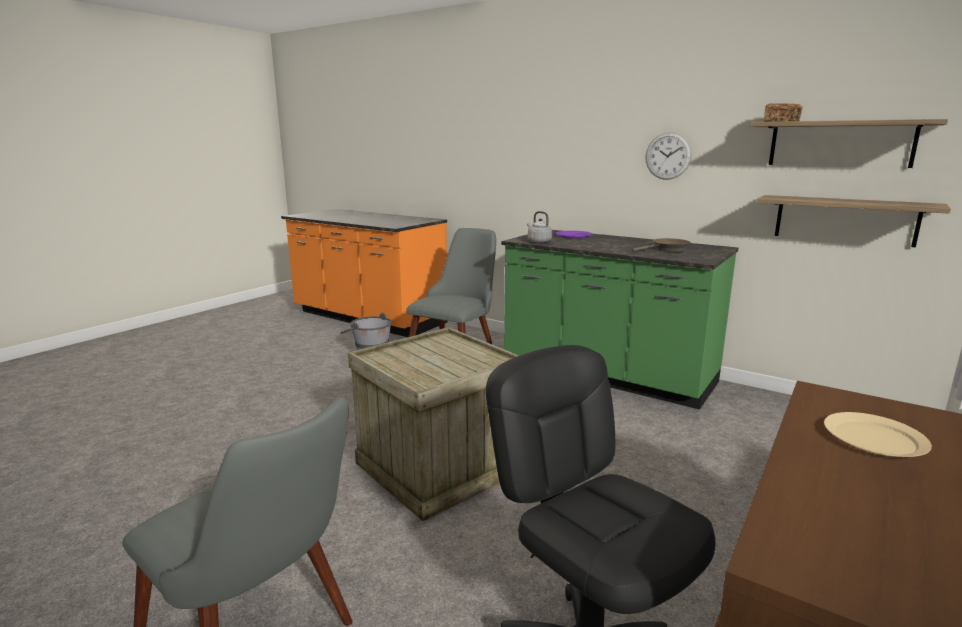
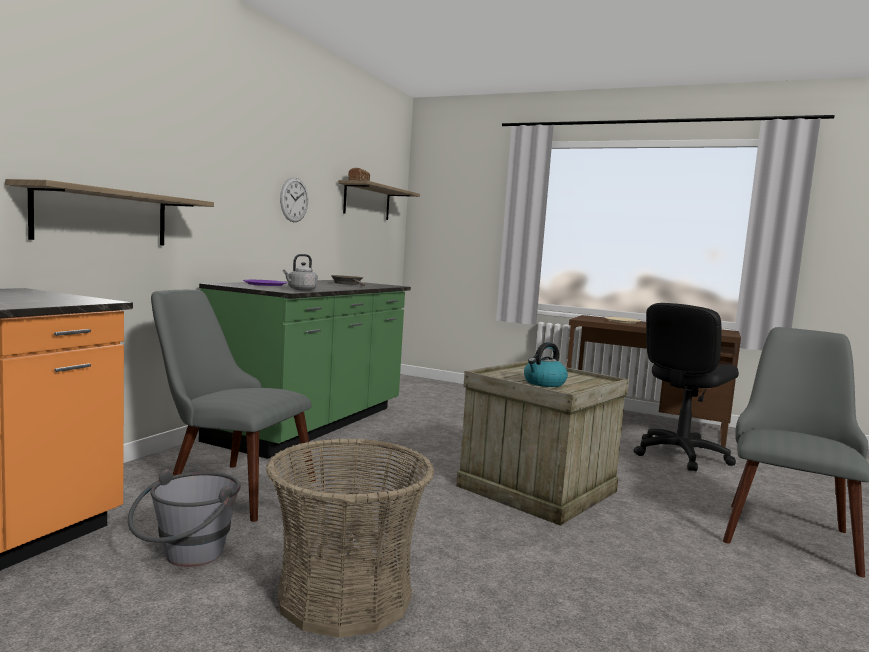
camera: 100 degrees left, 10 degrees down
shelf [756,195,951,247] -> shelf moved to [5,179,214,245]
none -> basket [266,438,434,638]
none -> kettle [524,342,568,387]

